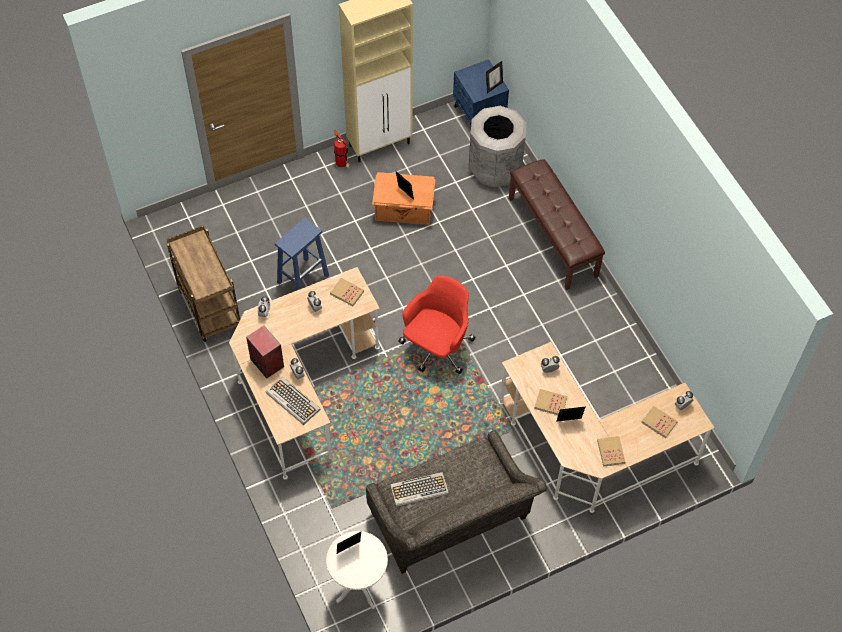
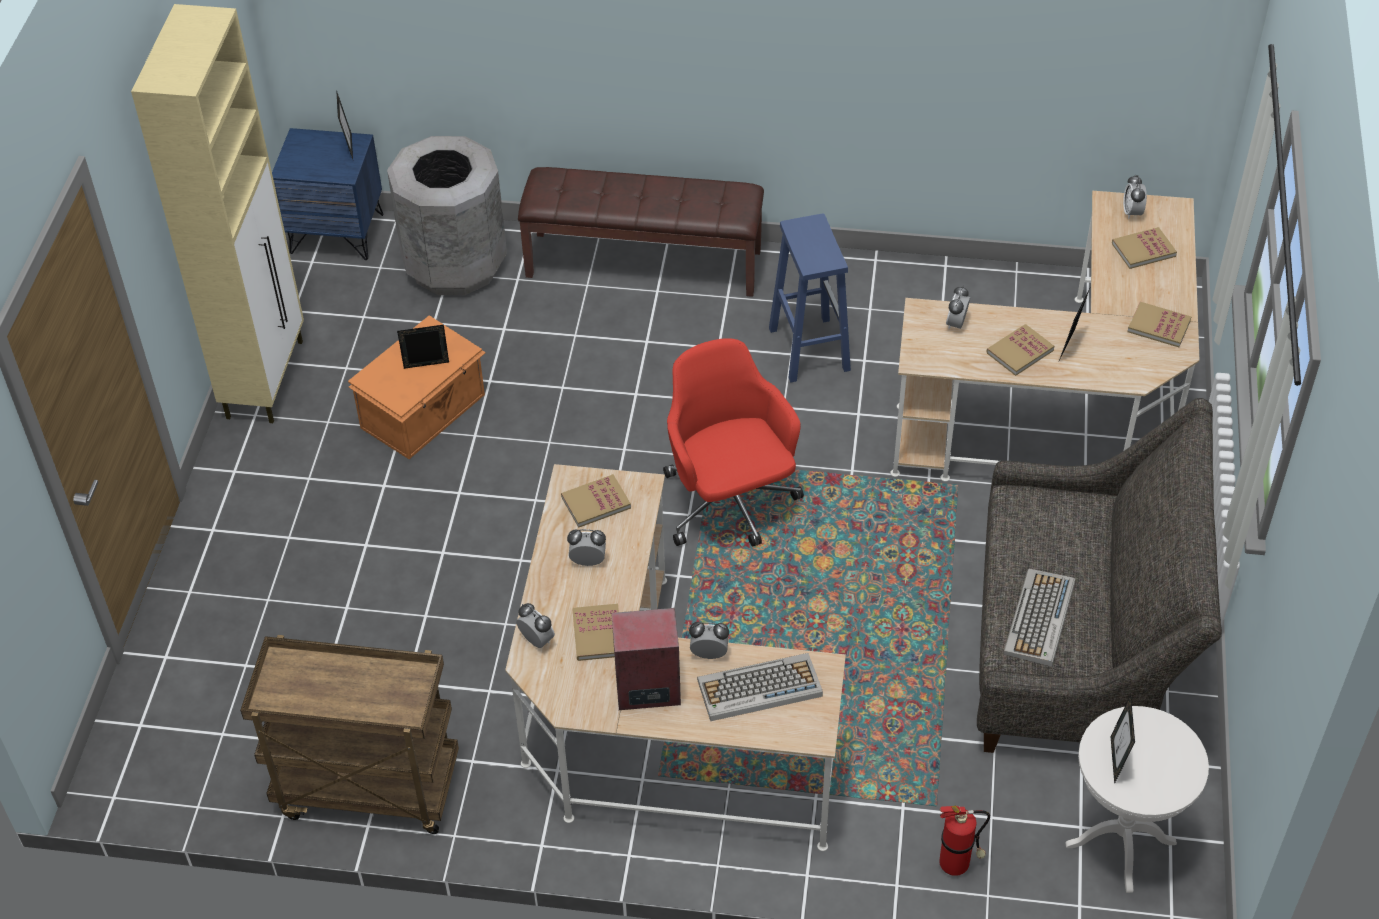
camera: 55 degrees left, 10 degrees down
blue stool [275,218,329,290] -> blue stool moved to [769,213,851,383]
fire extinguisher [334,130,350,168] -> fire extinguisher moved to [939,805,990,876]
none -> book [572,604,619,661]

